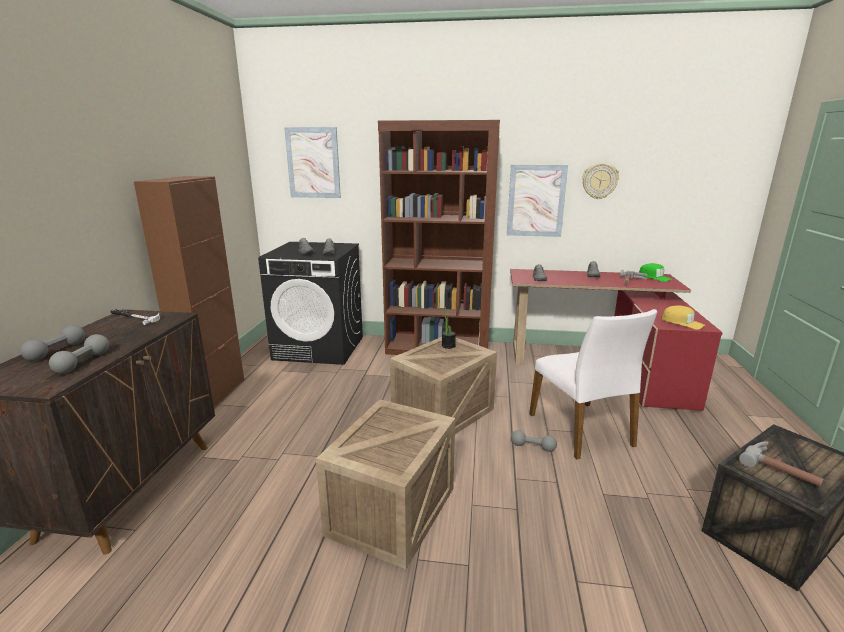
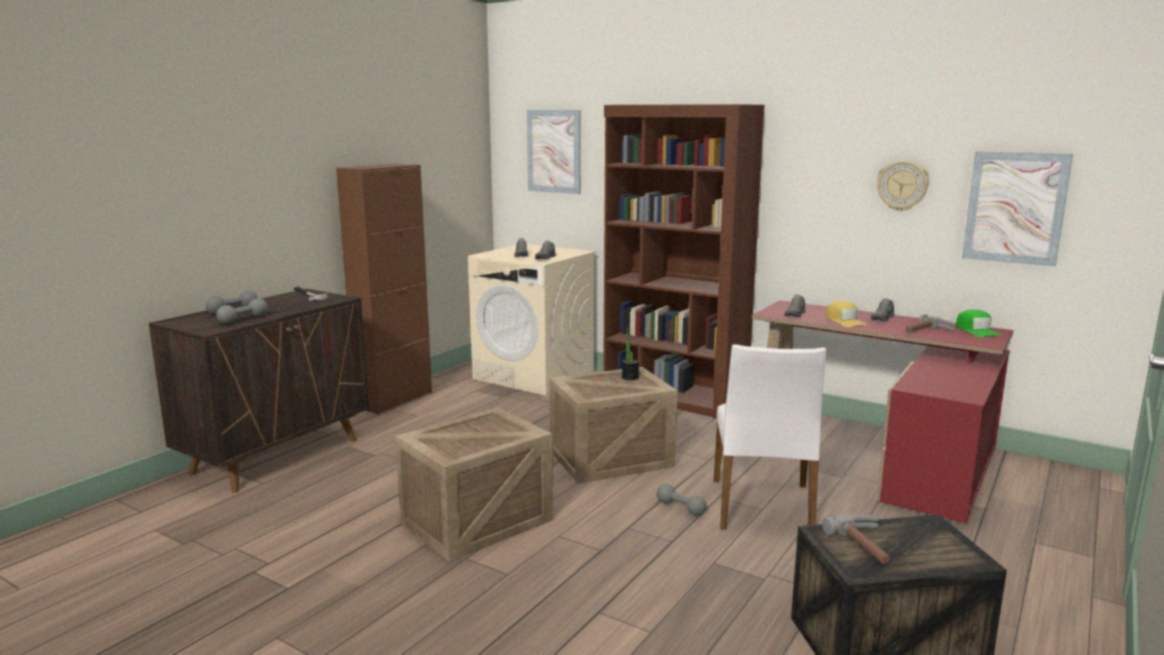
camera: 25 degrees right, 5 degrees down
black washing machine [258,242,363,365] -> beige washing machine [468,244,596,396]
picture [507,165,568,237] -> picture moved to [962,151,1073,266]
yellow cap [661,305,705,330] -> yellow cap moved to [825,301,867,327]

